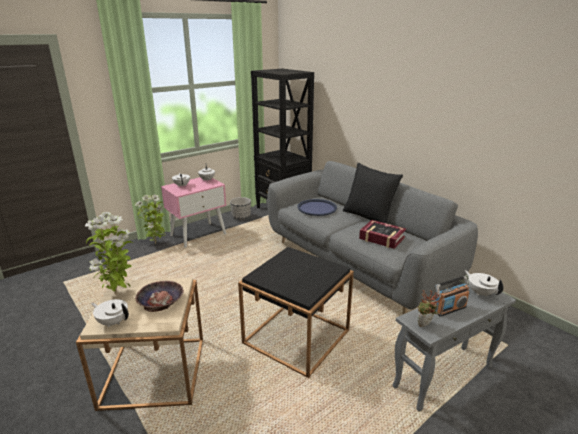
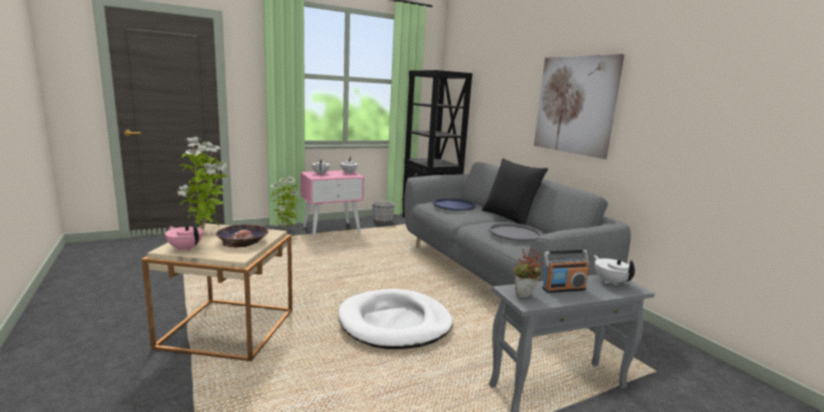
camera: 10 degrees right, 10 degrees down
white teapot [91,299,129,327] -> pink teapot [165,224,203,251]
black side table [238,247,354,378] -> white dog bed [338,289,453,349]
book [359,220,406,249] -> grey tray [488,223,542,241]
none -> picture [534,54,625,159]

